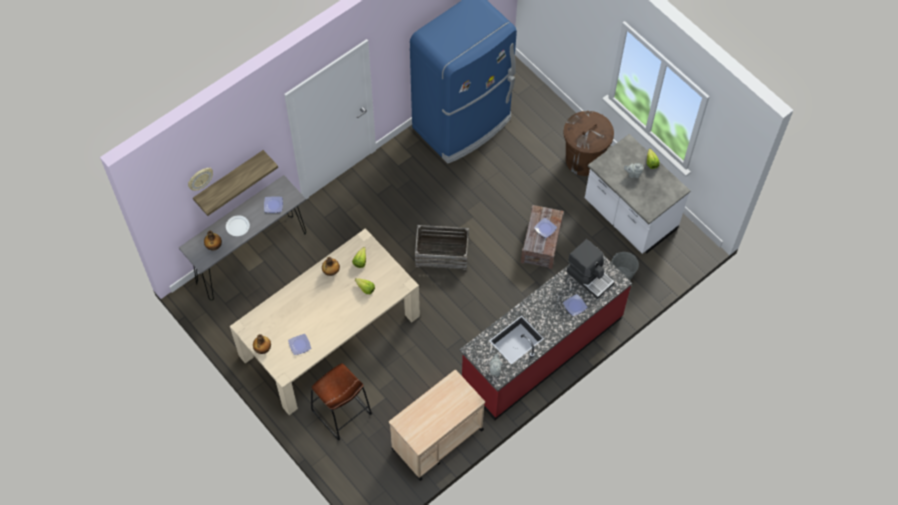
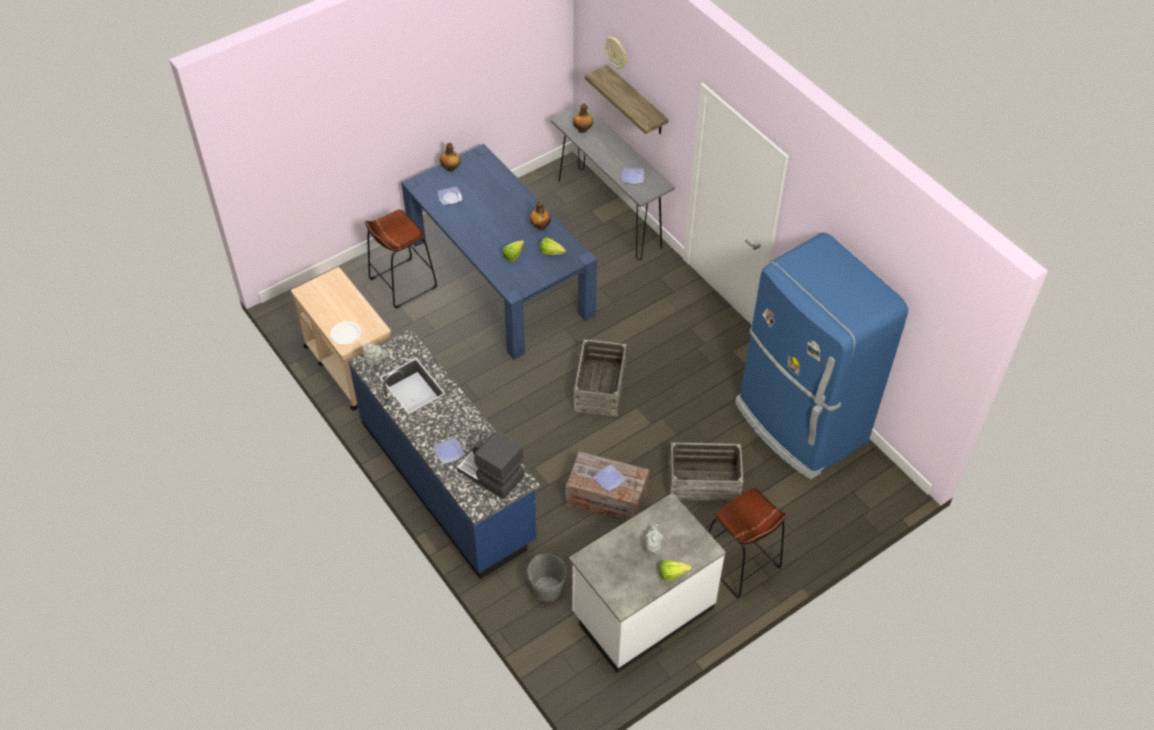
camera: 95 degrees right, 10 degrees down
white plate [226,215,250,236] -> white plate moved to [330,321,361,345]
beige dining table [230,228,420,415] -> blue dining table [401,144,597,360]
red counter [460,255,632,420] -> blue counter [348,329,540,579]
brown trash can [563,111,614,176] -> brown stool [709,488,786,598]
coffee machine [567,239,615,299] -> coffee machine turned 75 degrees clockwise [457,431,524,499]
none -> crate [669,442,743,501]

